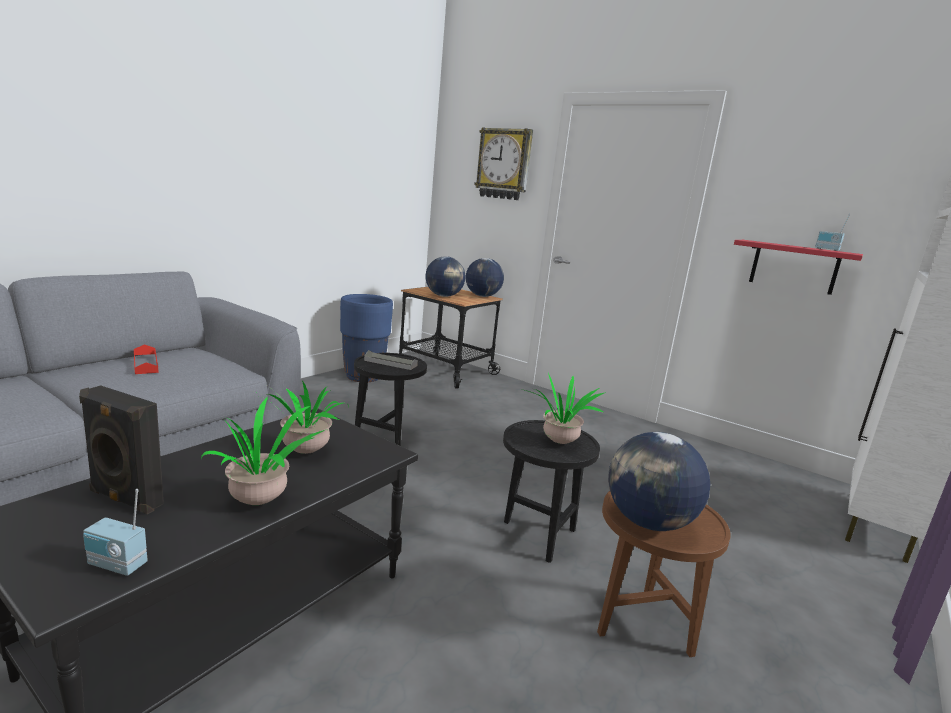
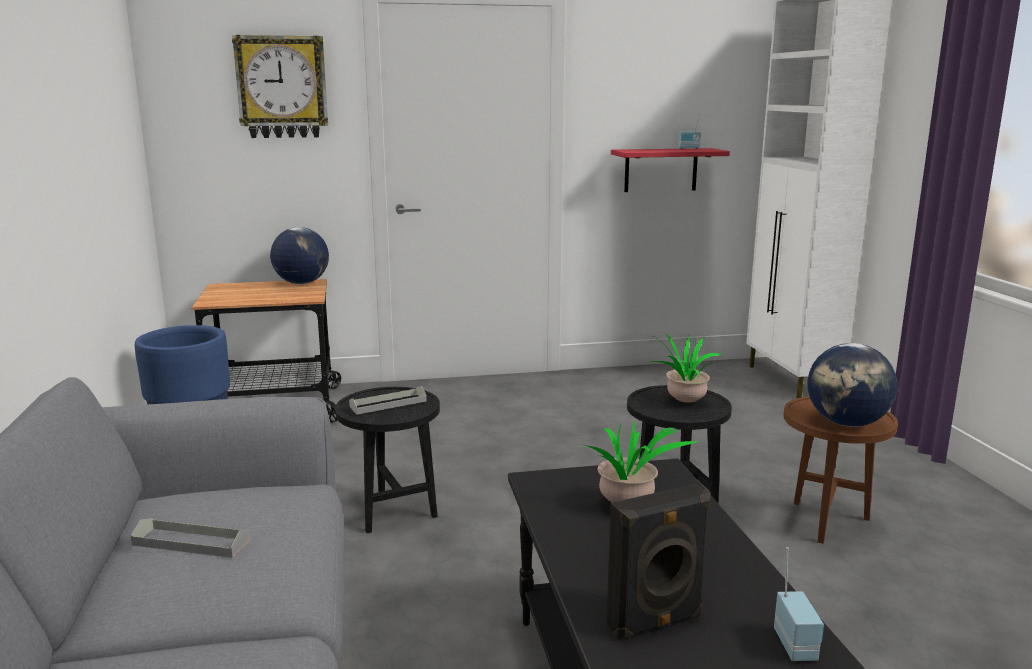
camera: 45 degrees left, 0 degrees up
radio [83,489,148,576] -> radio turned 60 degrees counterclockwise [774,547,824,661]
red tray [134,345,159,374] -> grey tray [131,518,251,558]
potted plant [201,396,327,505] -> none
globe [426,256,465,297] -> none

